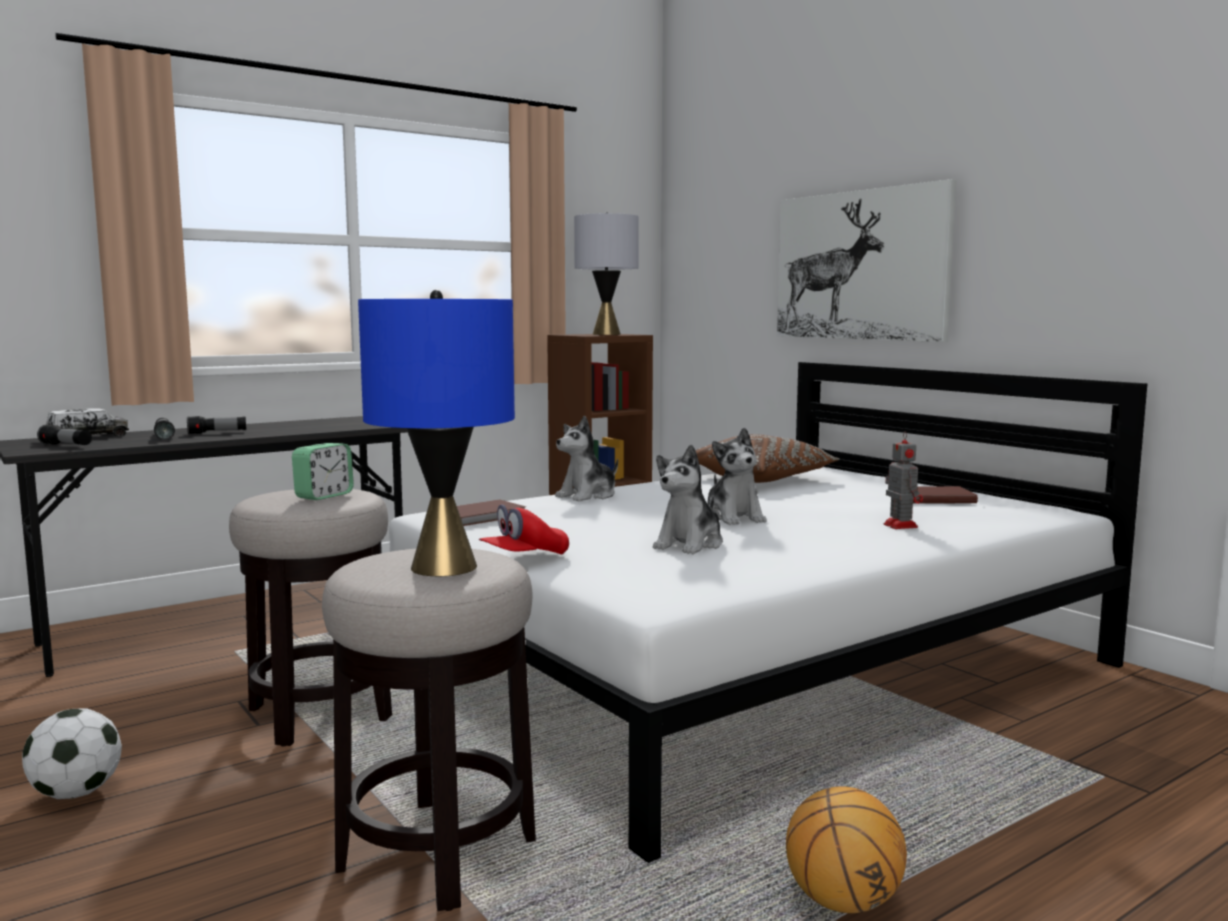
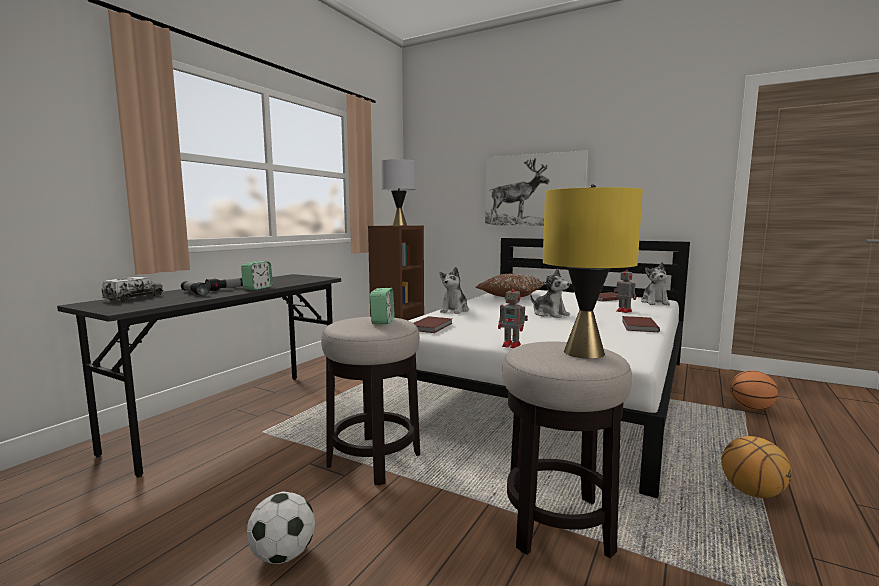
camera: 25 degrees left, 0 degrees up
flashlight [37,424,92,445] -> none
blue table lamp [358,290,515,576] -> yellow table lamp [543,184,643,359]
red cap [479,504,569,554] -> toy robot [498,284,528,348]
plush toy [653,445,723,554] -> plush toy moved to [641,262,670,305]
none -> alarm clock [241,261,273,290]
none -> brown book [622,316,660,332]
none -> basketball [730,371,778,411]

